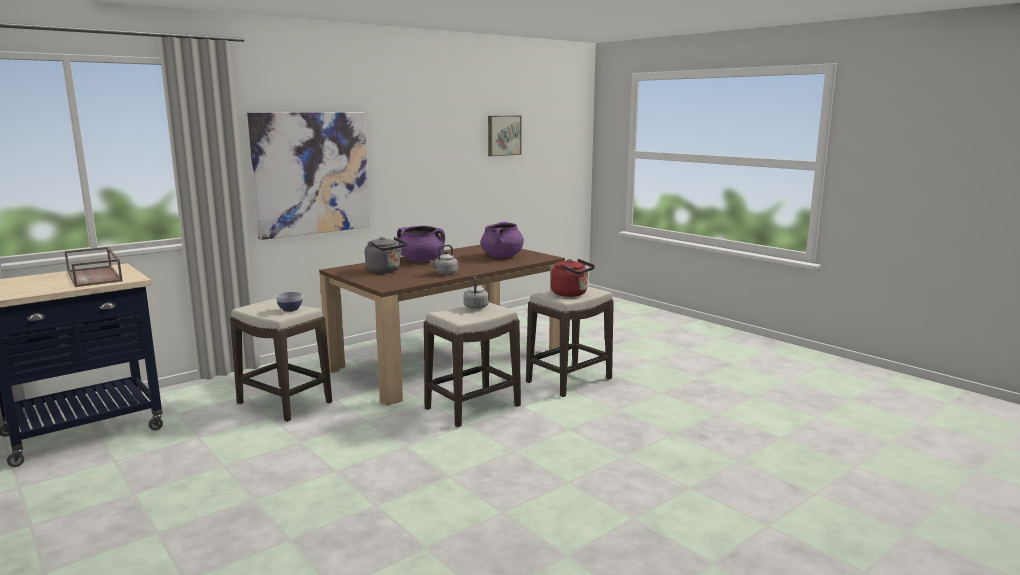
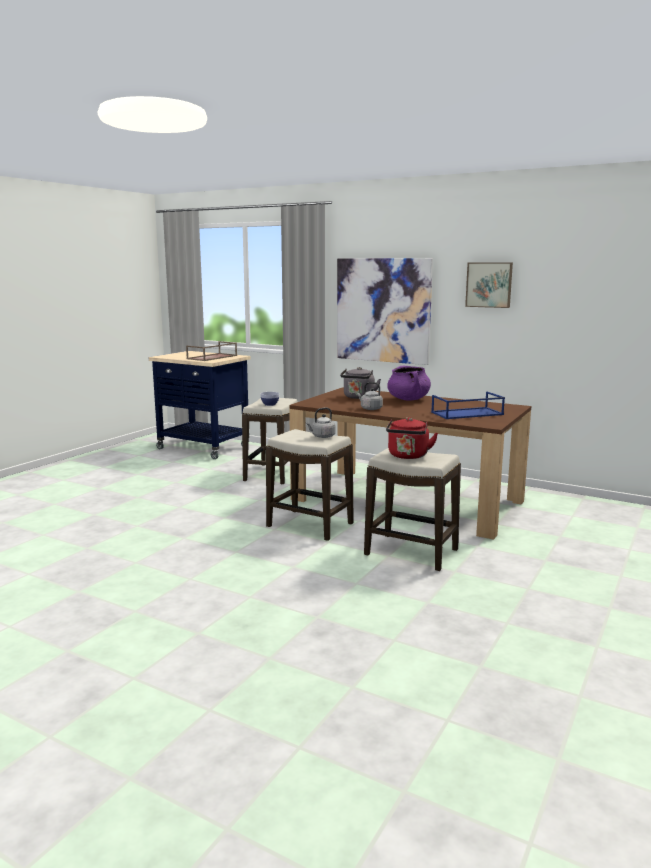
camera: 70 degrees right, 0 degrees up
purple cooking pot [481,222,524,258] -> blue tray [431,391,505,419]
picture [488,116,522,156] -> picture moved to [465,262,513,308]

